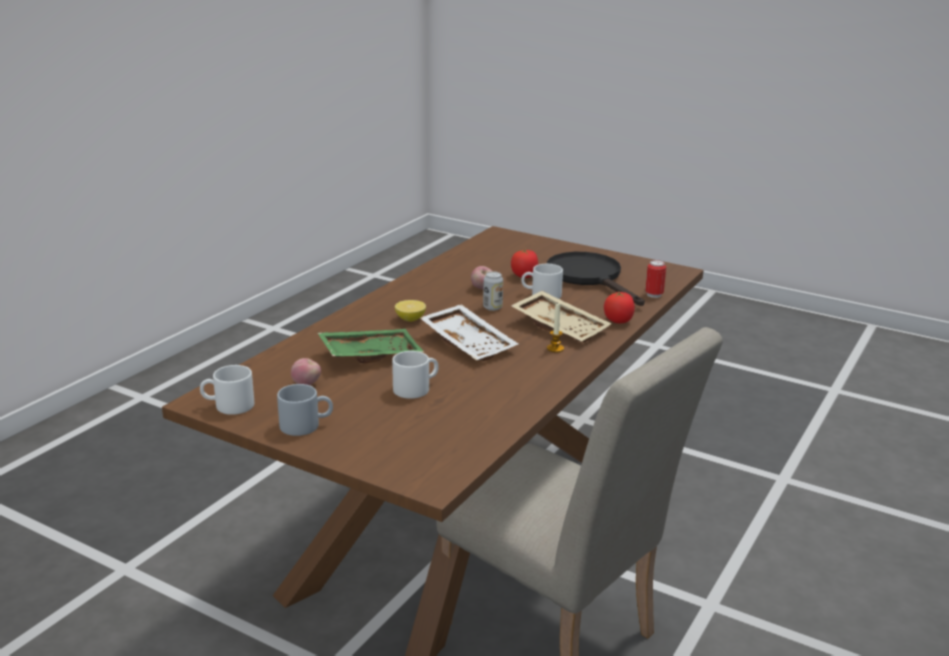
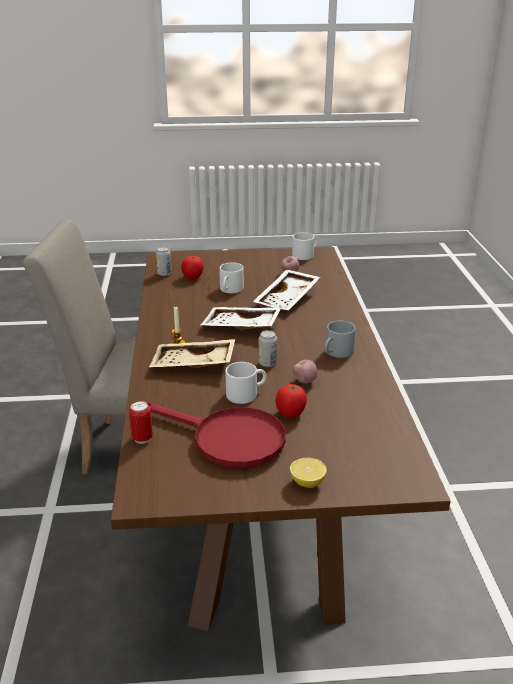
camera: 145 degrees right, 5 degrees up
grey mug [277,384,333,436] -> grey mug moved to [324,321,356,358]
green tray [318,329,424,363] -> white tray [253,269,320,310]
lemon [395,300,426,322] -> lemon moved to [290,458,327,488]
black frying pan [547,252,645,306] -> red frying pan [144,401,285,468]
tomato [604,292,635,323] -> tomato moved to [181,256,204,280]
none -> can [156,247,172,276]

